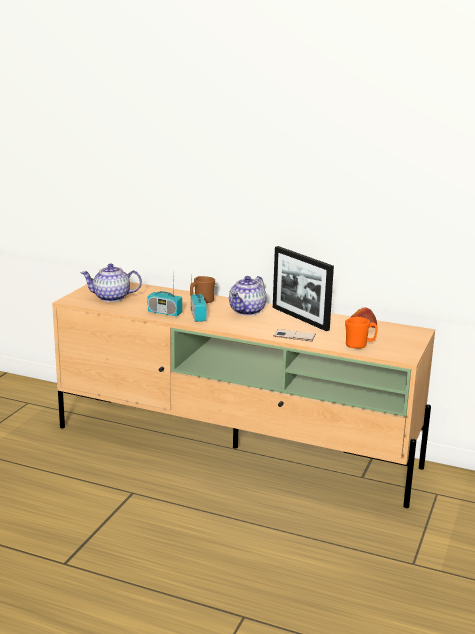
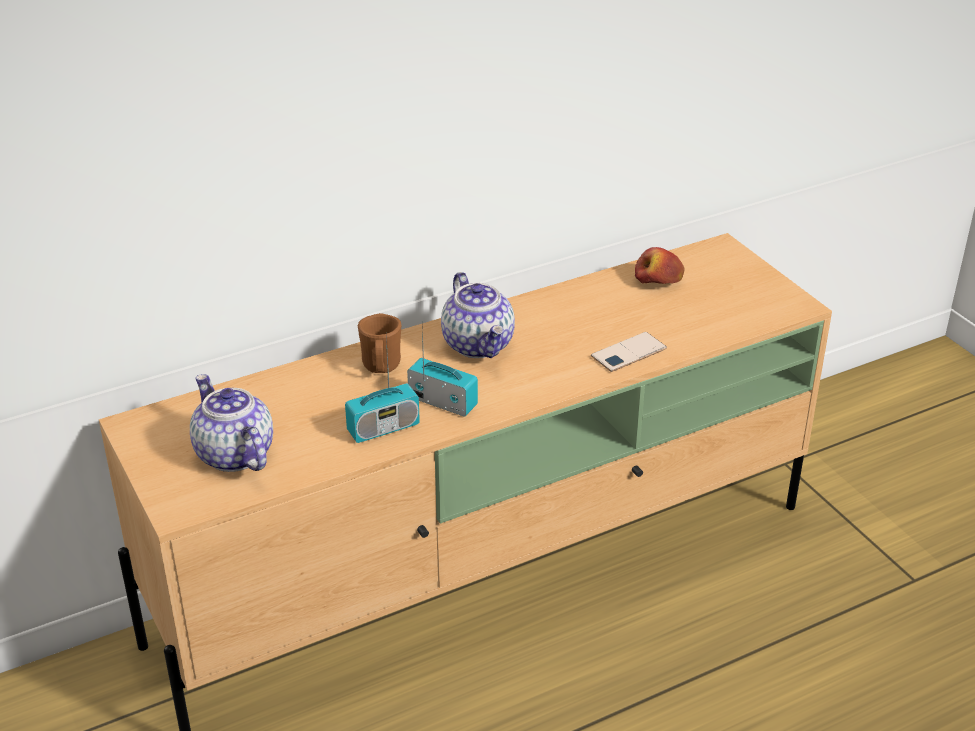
camera: 50 degrees left, 15 degrees up
teapot [81,263,142,302] -> teapot turned 105 degrees clockwise [190,374,273,472]
picture frame [273,246,334,331] -> none
orange mug [345,317,378,348] -> none

